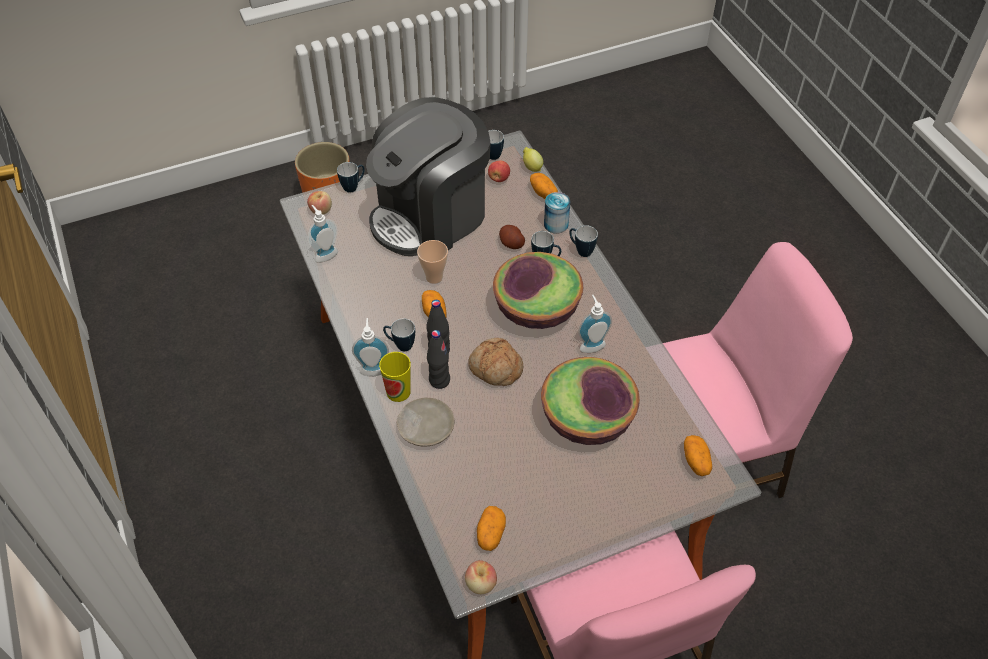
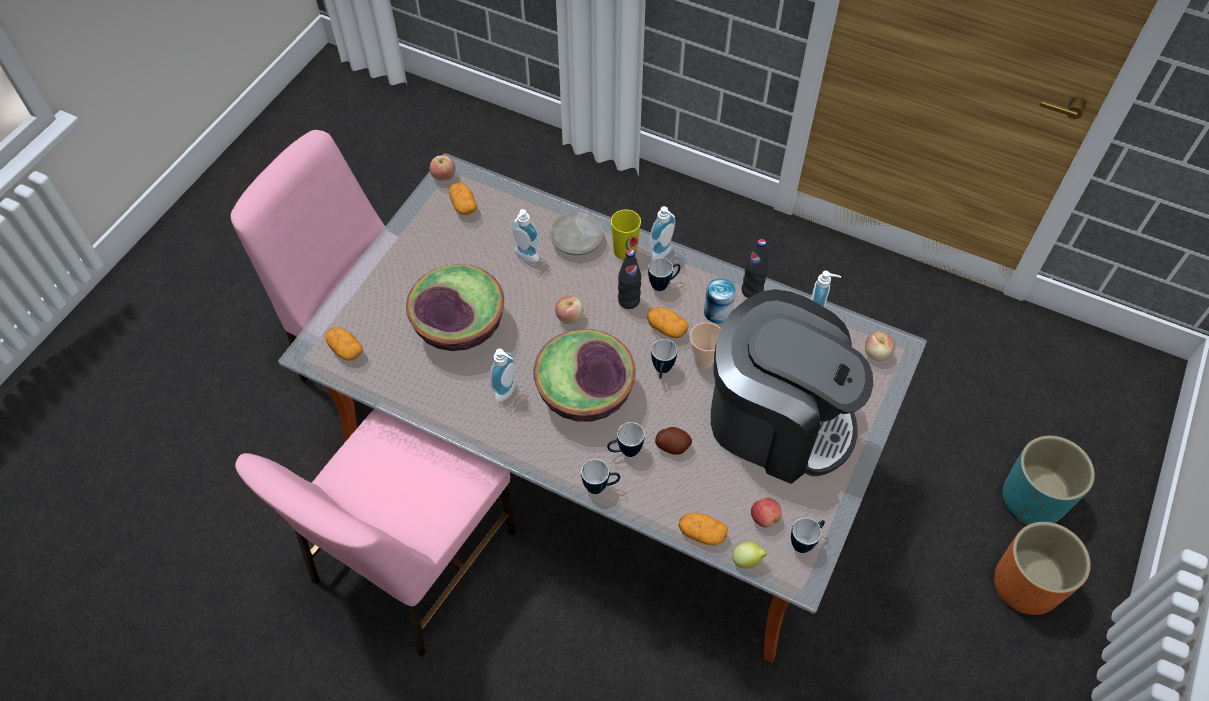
camera: 140 degrees right, 5 degrees up
mug [337,162,365,193] -> mug moved to [651,339,677,379]
coffee machine [366,97,491,256] -> coffee machine turned 105 degrees clockwise [711,289,873,484]
black bottle [427,330,450,389] -> black bottle moved to [742,239,768,298]
bread [468,338,523,386] -> apple [555,296,583,324]
can [544,192,570,234] -> can moved to [704,278,736,323]
none -> soap dispenser [510,209,541,262]
none -> turquoise planter [1003,436,1095,525]

